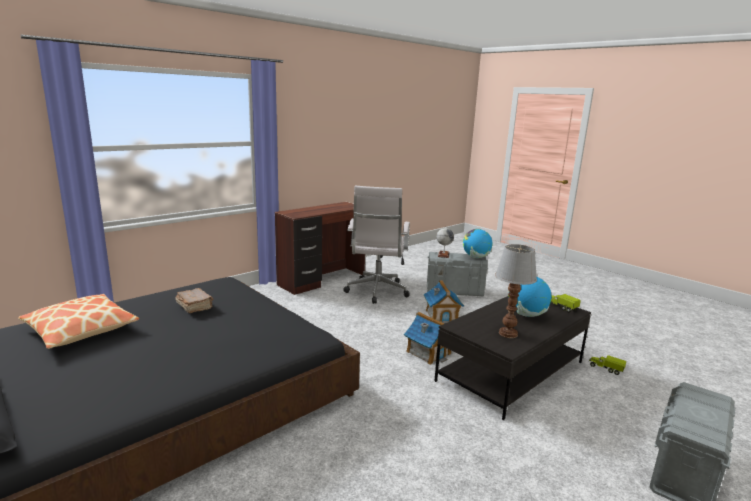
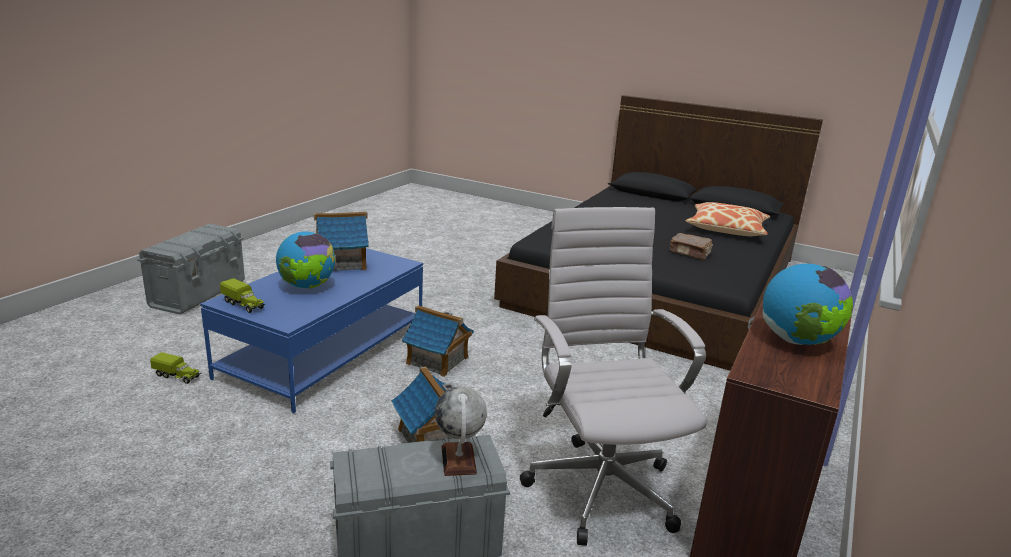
camera: 160 degrees right, 5 degrees up
black coffee table [435,296,591,420] -> blue coffee table [200,248,423,413]
globe [463,229,492,258] -> globe moved to [763,264,853,345]
table lamp [495,244,537,338] -> toy house [314,212,369,271]

